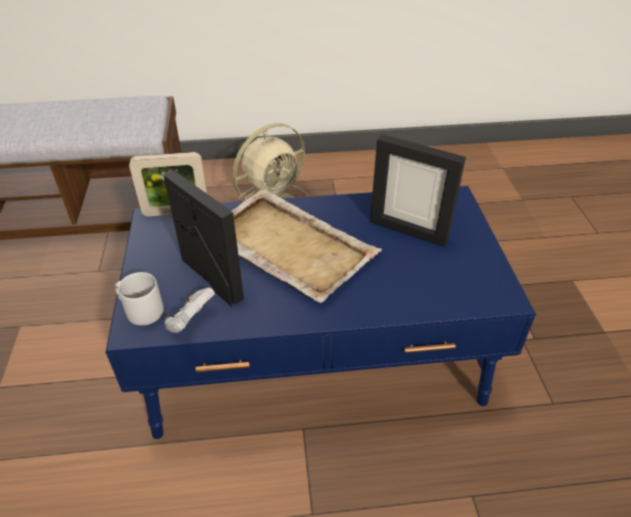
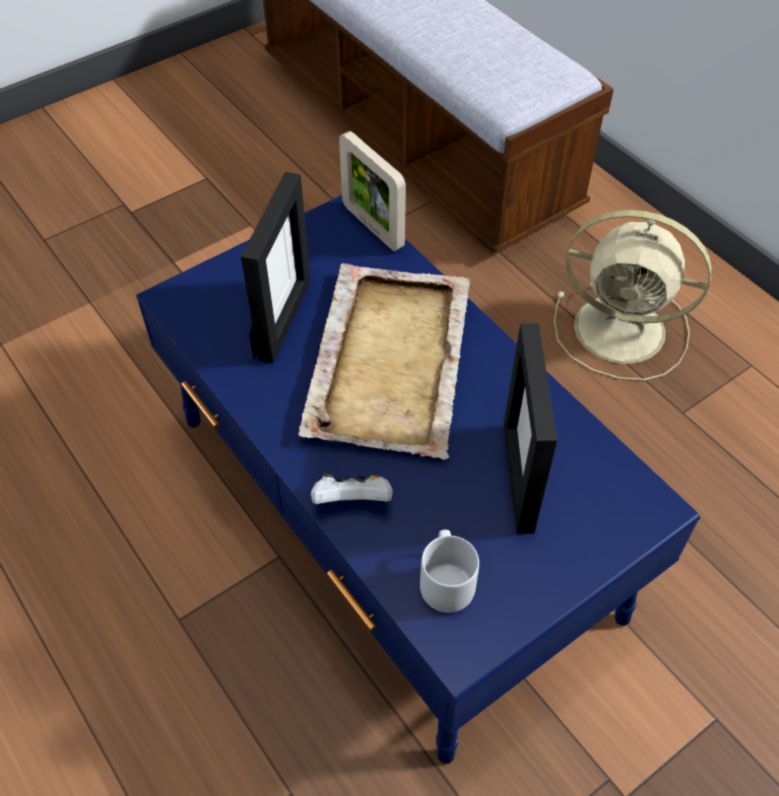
camera: 60 degrees right, 10 degrees up
grey mug [115,272,164,326] -> grey mug moved to [420,530,479,613]
white game controller [163,287,215,333] -> white game controller moved to [311,472,393,504]

